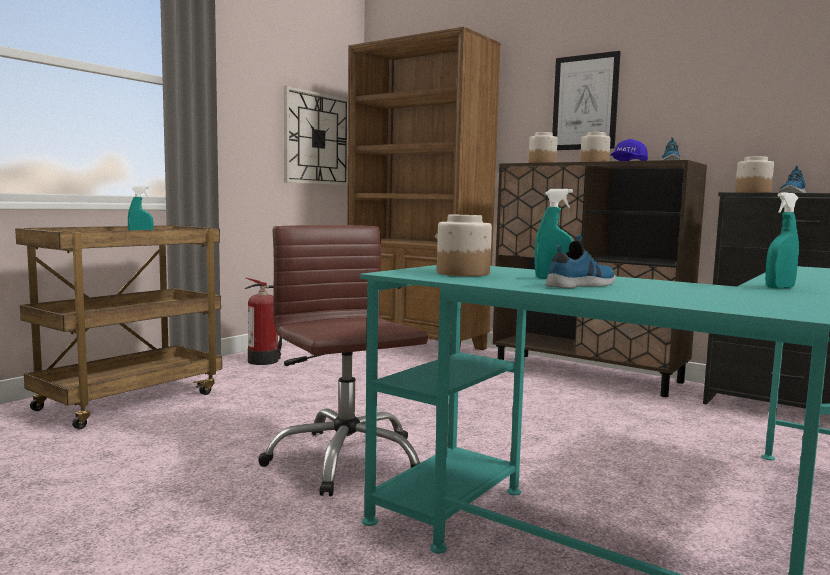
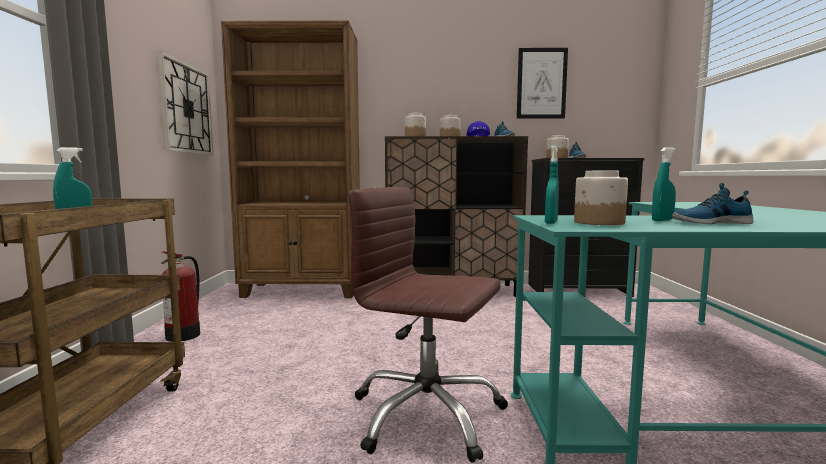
camera: 35 degrees left, 0 degrees up
shoe [545,235,616,288] -> shoe turned 105 degrees counterclockwise [672,183,753,224]
picture [552,51,621,150] -> picture moved to [517,48,568,119]
turquoise spray bottle [765,192,799,289] -> turquoise spray bottle moved to [545,145,559,224]

